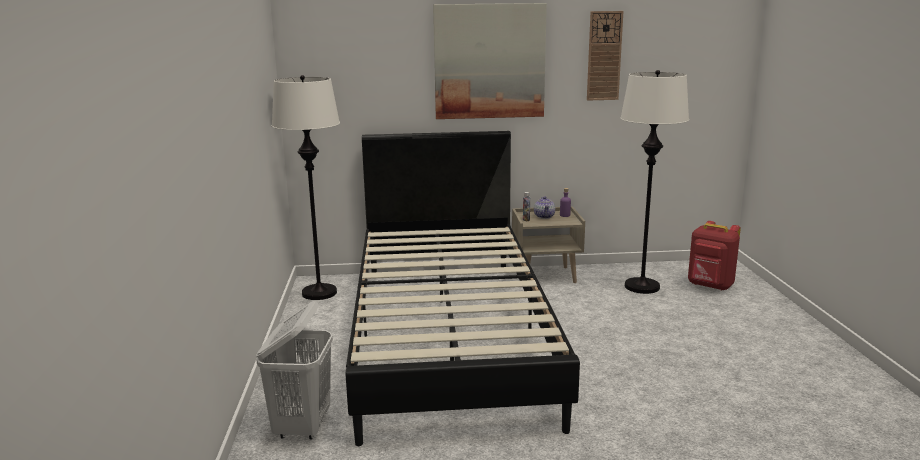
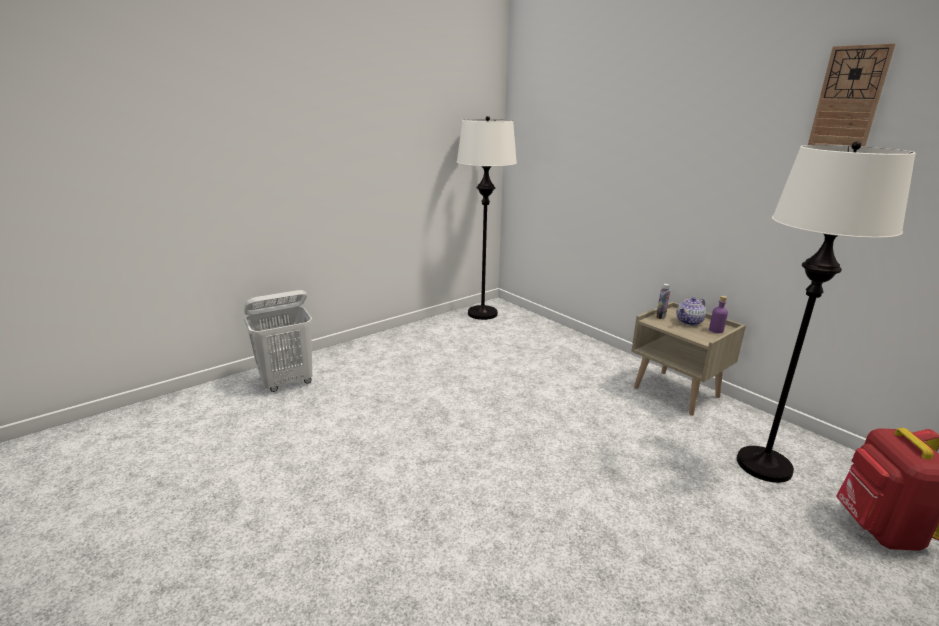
camera: 55 degrees right, 5 degrees up
black bed [346,131,580,446] -> none
picture [433,3,547,119] -> none

